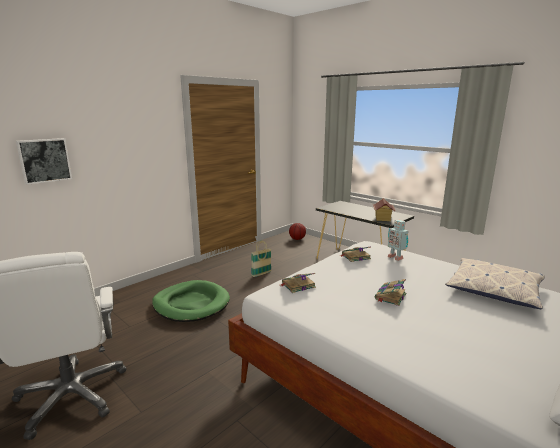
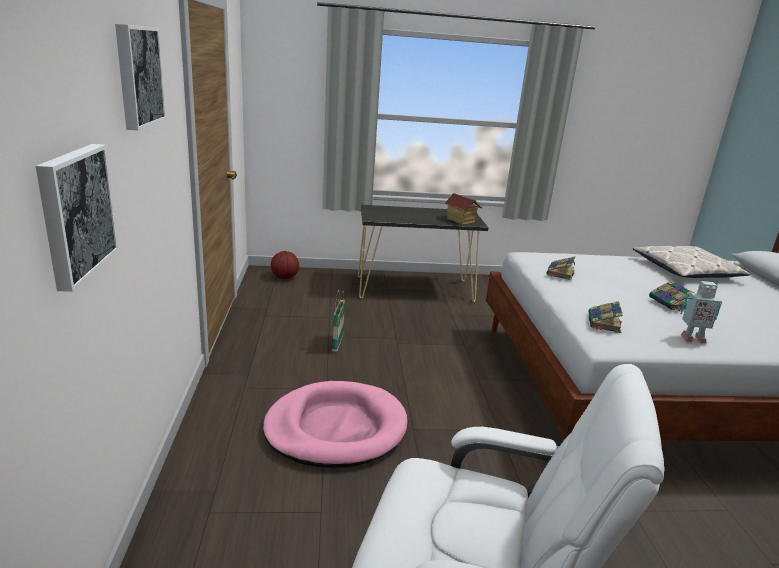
camera: 50 degrees left, 5 degrees up
green dog bed [152,280,230,322] -> pink dog bed [263,381,408,468]
toy robot [387,220,408,261] -> toy robot moved to [681,281,723,344]
none -> picture [115,24,166,130]

